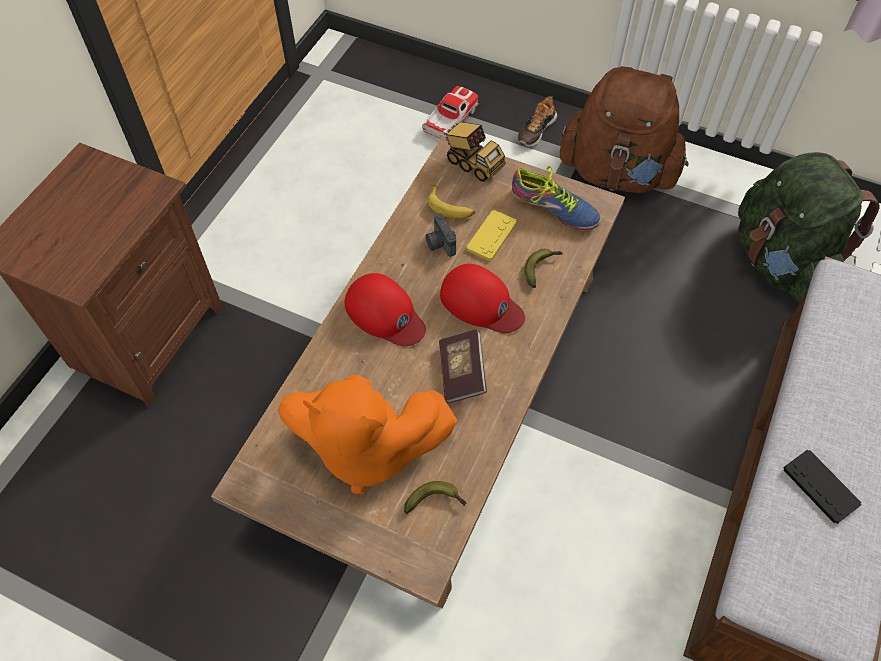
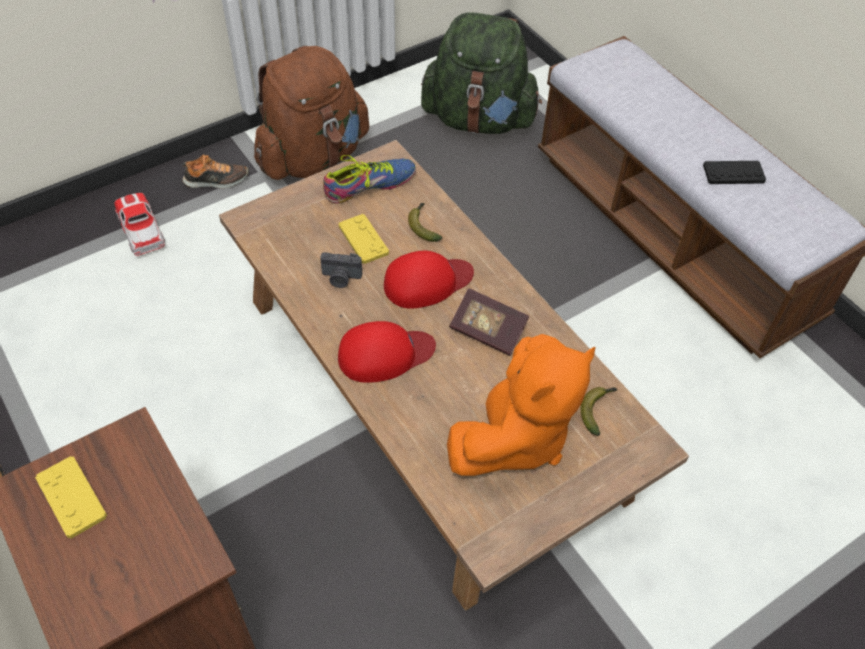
camera: 60 degrees left, 5 degrees down
banana [427,185,475,219] -> none
toy truck [444,122,506,182] -> none
shoe [517,96,557,147] -> shoe turned 75 degrees counterclockwise [183,155,249,188]
none -> yellow game controller [35,456,107,539]

